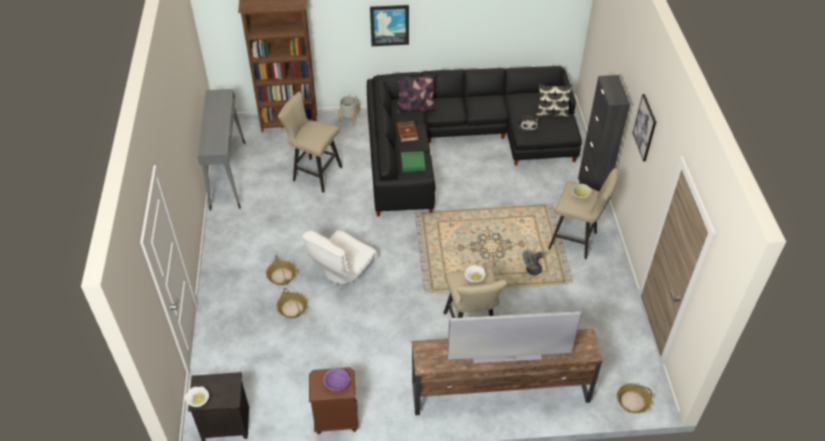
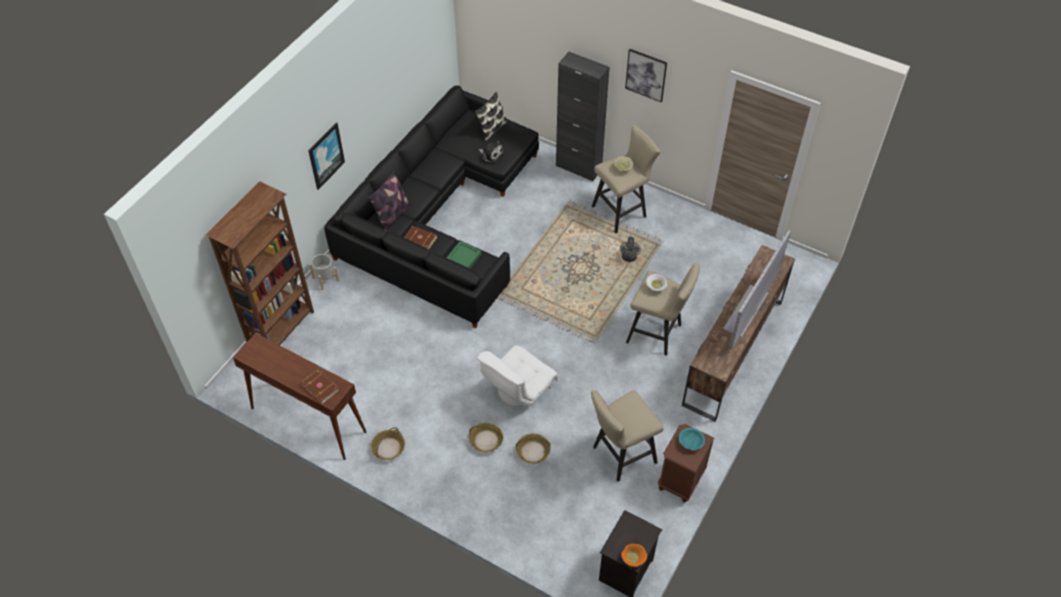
camera: 55 degrees left, 5 degrees up
white bowl [185,386,209,407] -> orange bowl [621,544,647,567]
grey console table [197,89,245,211] -> brown console table [233,333,367,460]
beige stool [278,92,342,193] -> beige stool moved to [591,390,664,482]
white armchair [302,231,378,284] -> white armchair turned 60 degrees clockwise [477,345,558,407]
purple bowl [323,368,350,391] -> turquoise bowl [679,428,705,450]
basket [617,383,652,413] -> basket moved to [371,427,405,460]
none -> brown book [300,369,340,404]

